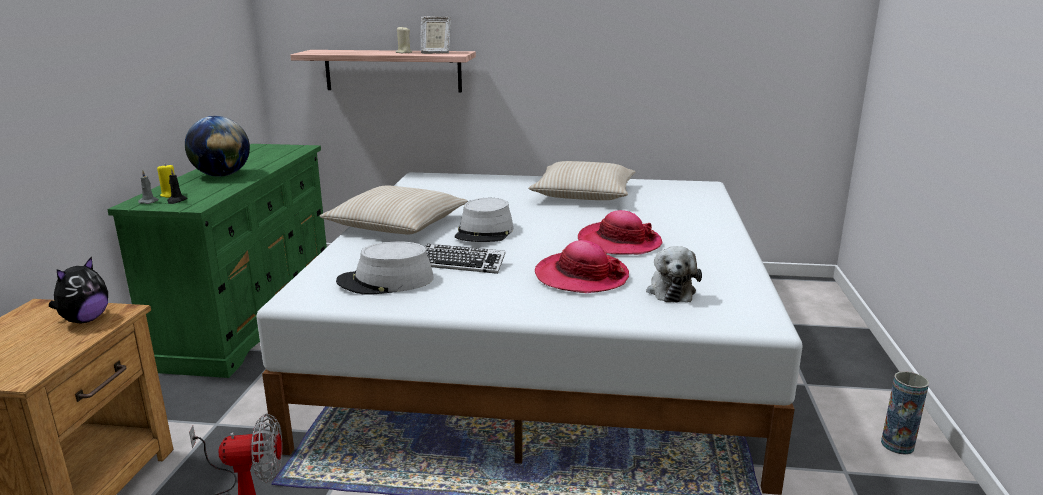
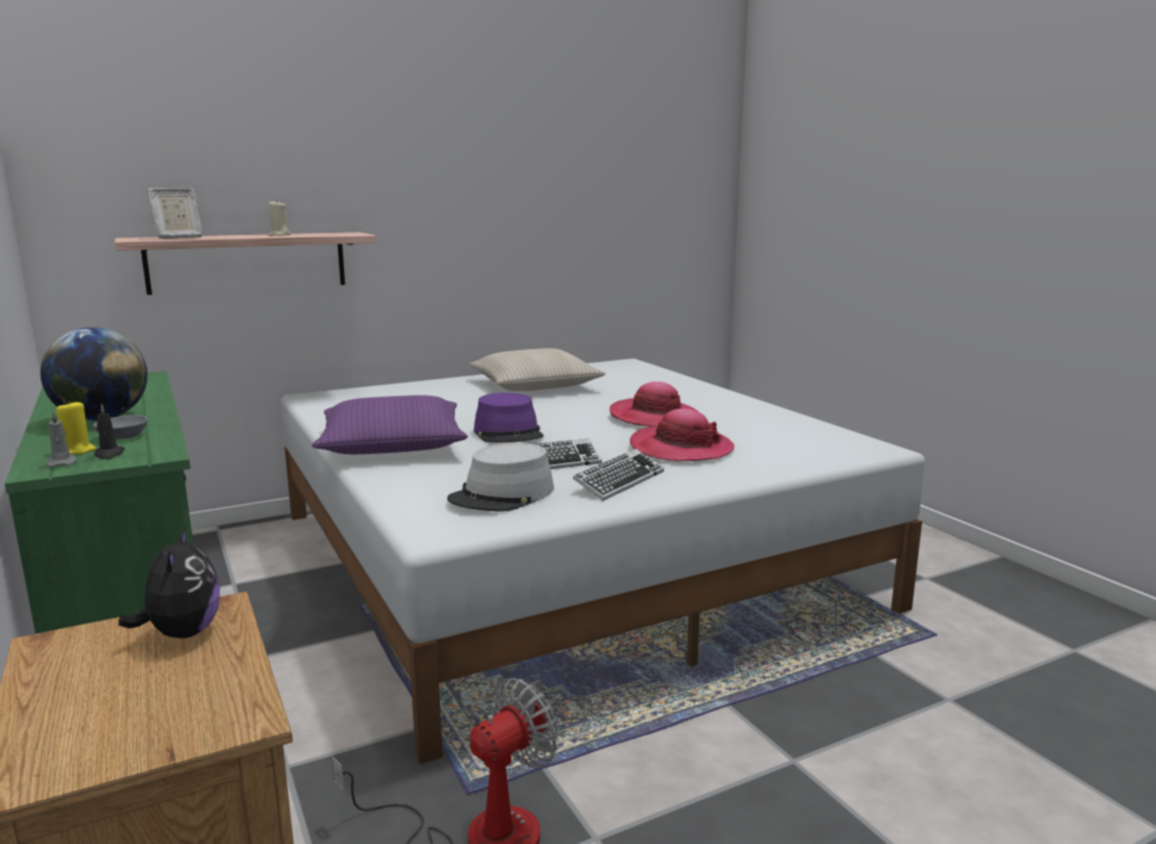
camera: 35 degrees left, 5 degrees down
beige pillow [320,186,468,234] -> purple pillow [312,395,468,454]
picture frame [421,16,451,54] -> picture frame moved to [148,188,202,239]
grey hat [455,198,513,242] -> purple hat [474,393,544,442]
plush toy [646,246,702,303] -> none
vase [881,371,929,455] -> none
none -> grey bowl [93,415,148,440]
none -> keyboard [573,449,664,501]

